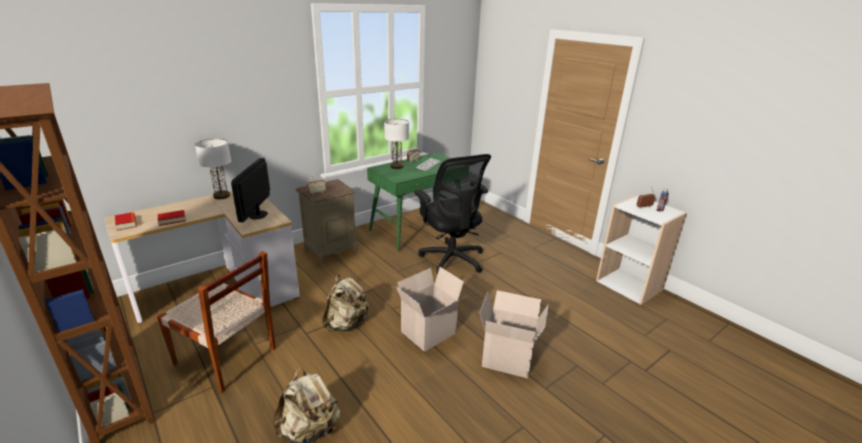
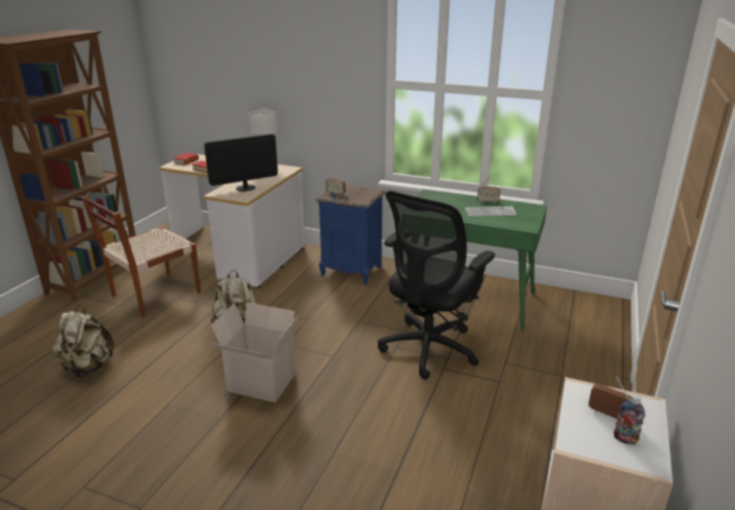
camera: 60 degrees right, 0 degrees up
chair [157,251,276,392] -> chair turned 45 degrees clockwise [82,196,201,318]
beige nightstand [296,179,358,266] -> blue nightstand [315,185,385,285]
table lamp [384,119,409,169] -> none
cardboard box [480,290,549,378] -> none

